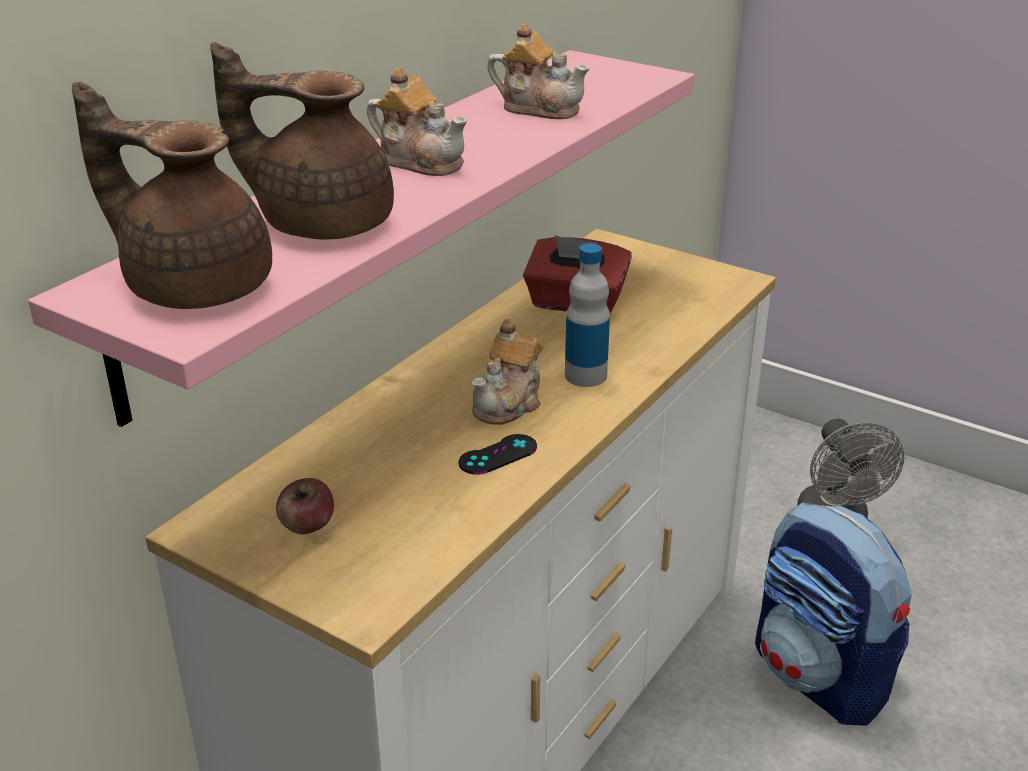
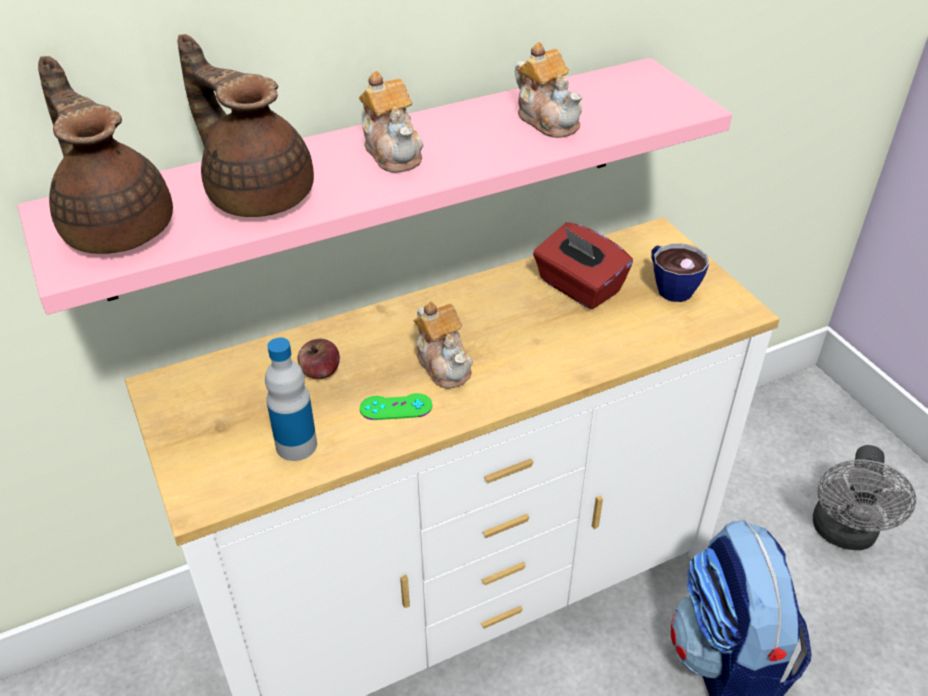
camera: 30 degrees right, 10 degrees up
apple [276,478,334,534] -> apple moved to [297,339,340,379]
black game controller [459,434,537,475] -> green game controller [360,393,432,420]
teapot [472,319,543,425] -> teapot turned 90 degrees counterclockwise [414,302,473,389]
bottle [565,243,610,387] -> bottle moved to [265,338,317,461]
none -> cup [651,244,709,302]

